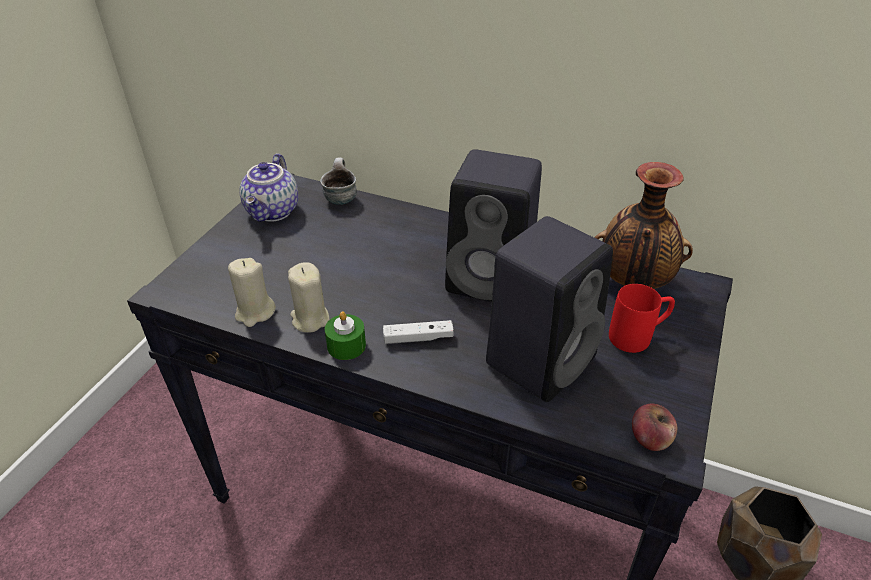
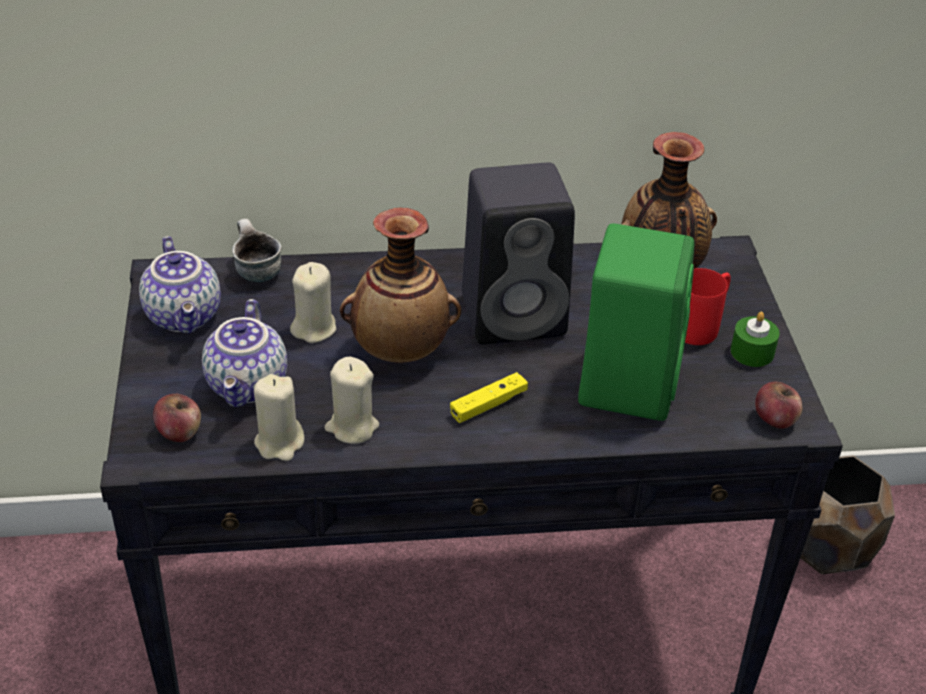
camera: 30 degrees left, 0 degrees up
green candle [325,311,366,360] -> green candle moved to [730,312,780,367]
white game controller [383,320,454,344] -> yellow game controller [450,372,528,423]
black speaker [486,216,613,402] -> green speaker [578,223,694,421]
none -> apple [153,394,201,442]
none -> teapot [202,299,287,407]
none -> beige candle [290,262,336,343]
none -> vase [340,208,461,363]

